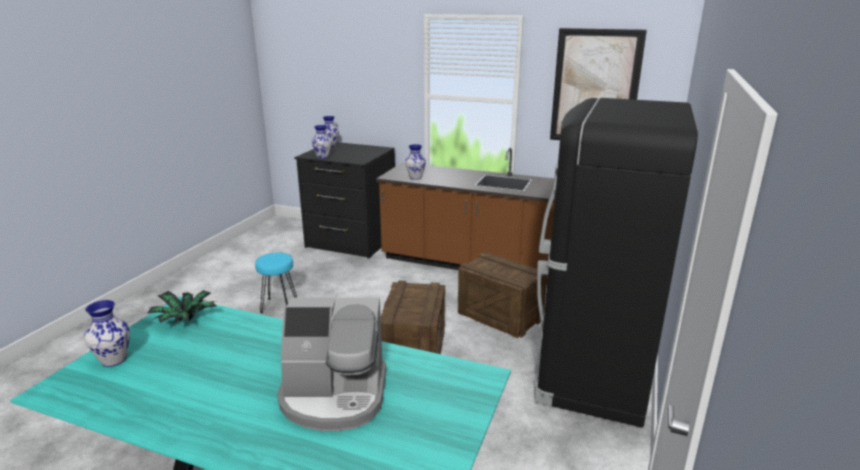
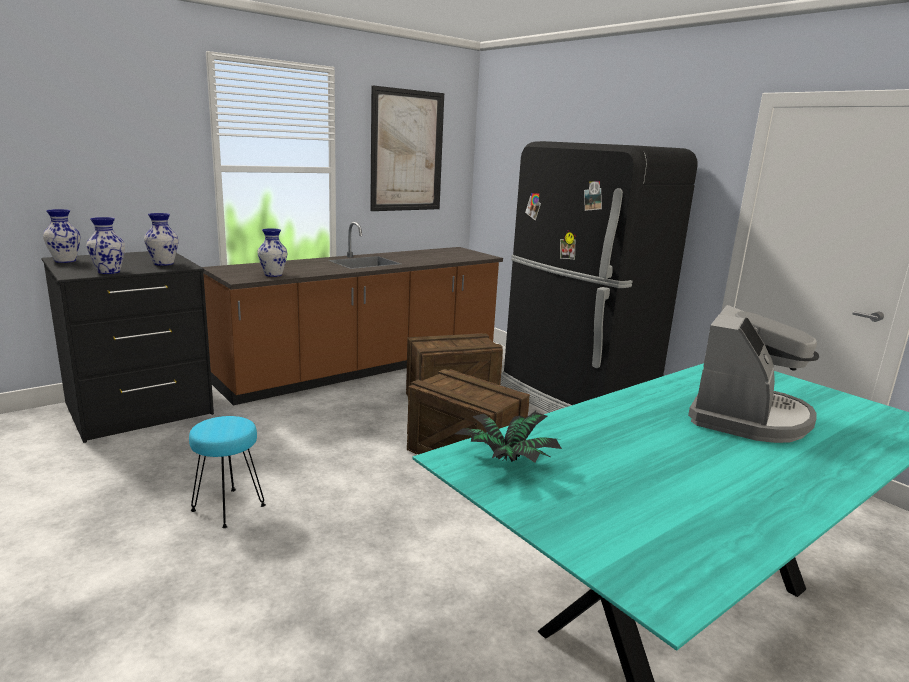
camera: 60 degrees left, 5 degrees down
vase [84,300,130,367] -> vase moved to [144,213,179,266]

